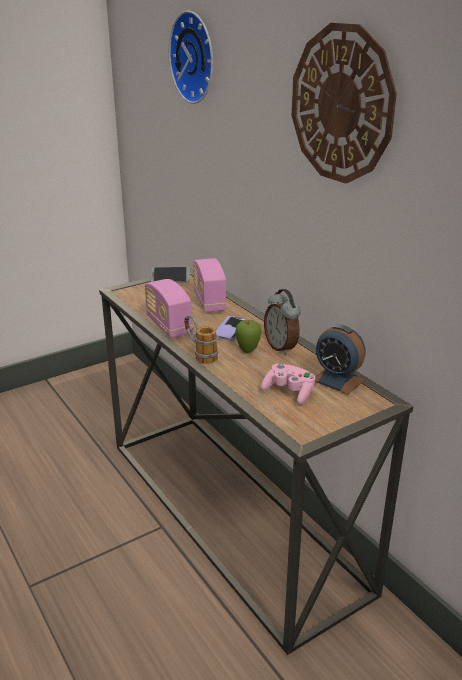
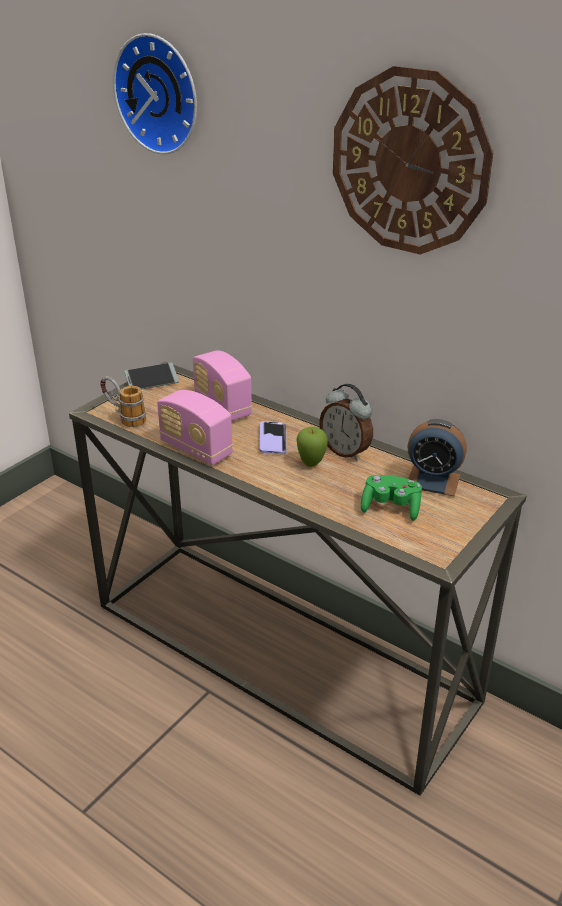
camera: 20 degrees left, 5 degrees up
mug [184,315,218,364] -> mug moved to [100,377,146,427]
pink game controller [261,363,315,405] -> green game controller [361,475,422,521]

